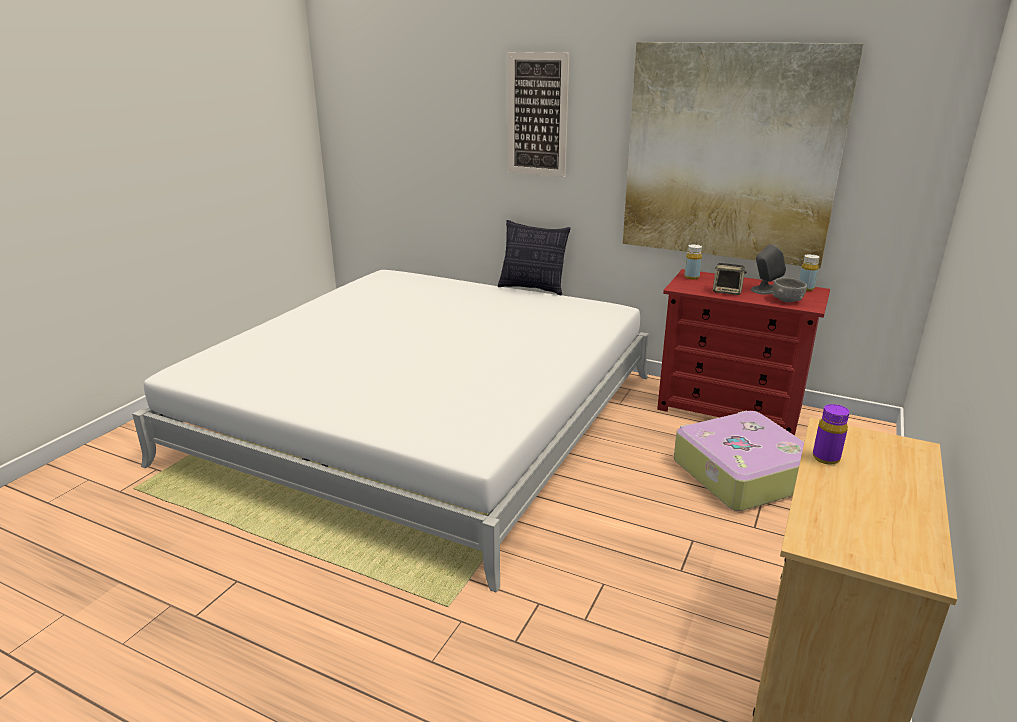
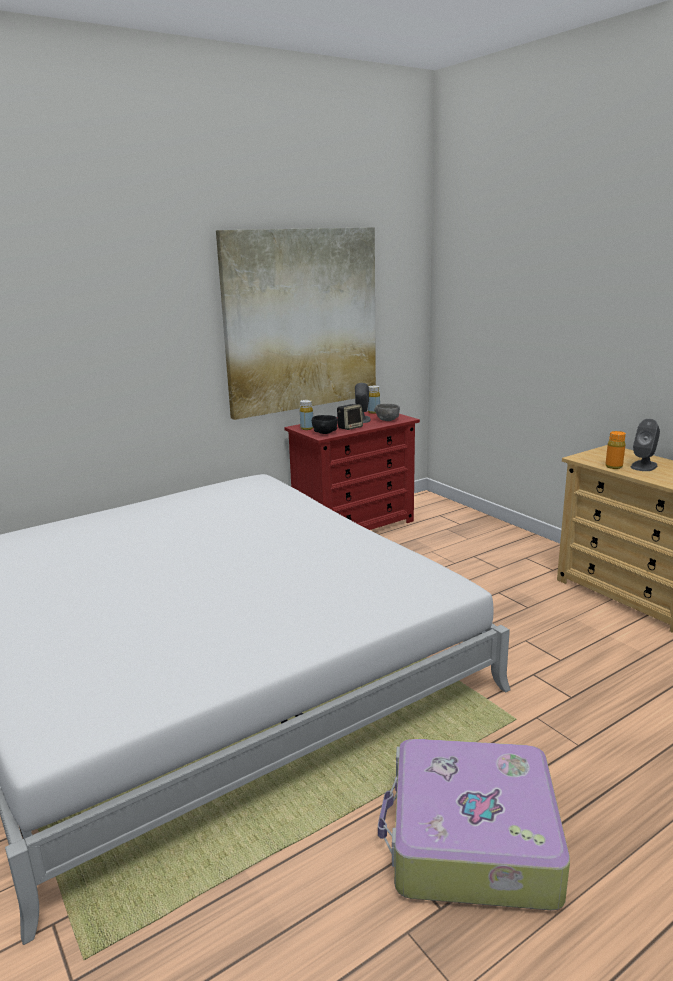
camera: 60 degrees left, 5 degrees down
pillow [498,220,570,295] -> none
picture [507,52,569,177] -> none
suitcase [674,411,804,511] -> suitcase moved to [378,739,570,910]
purple bottle [813,404,850,465] -> orange bottle [605,431,626,469]
none -> black bowl [312,415,338,434]
none -> grey speaker [631,419,660,471]

